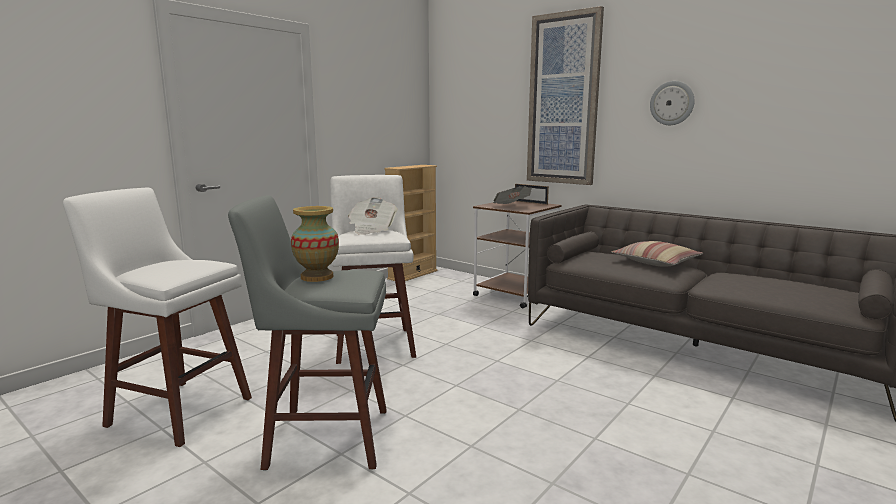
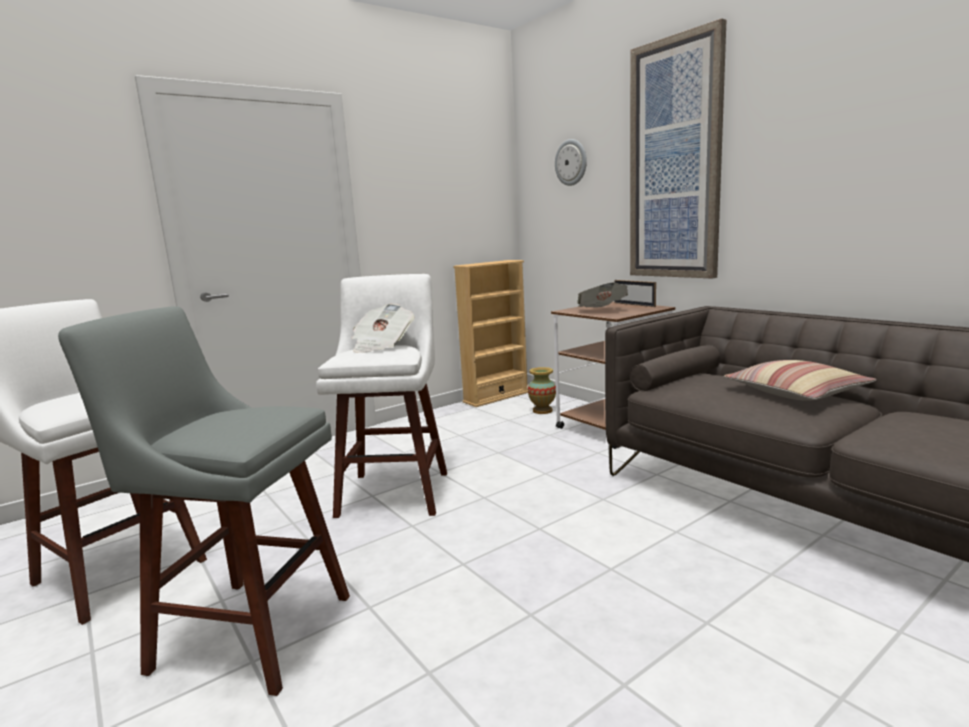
camera: 15 degrees right, 0 degrees up
vase [291,206,339,282] -> vase moved to [528,367,556,414]
wall clock [650,81,695,125] -> wall clock moved to [555,139,587,186]

